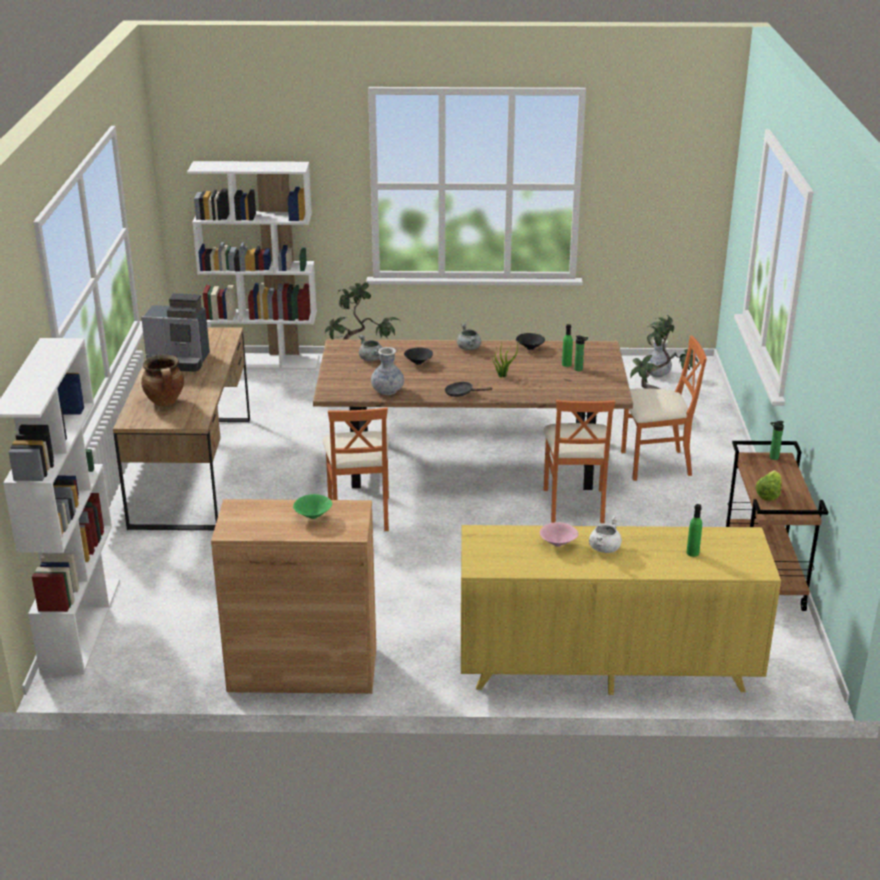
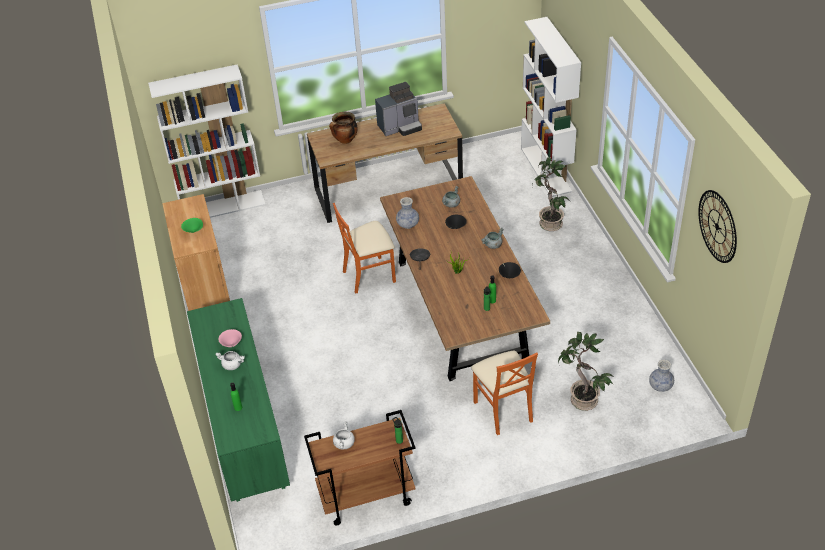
camera: 75 degrees right, 15 degrees up
coffee machine [141,293,210,372] -> coffee machine turned 105 degrees counterclockwise [375,82,422,136]
yellow dresser [461,525,781,695] -> green dresser [187,298,290,502]
orange chair [544,400,615,523] -> none
lettuce [756,470,782,501] -> white cooking pot [333,421,355,449]
none -> wall clock [699,190,737,263]

